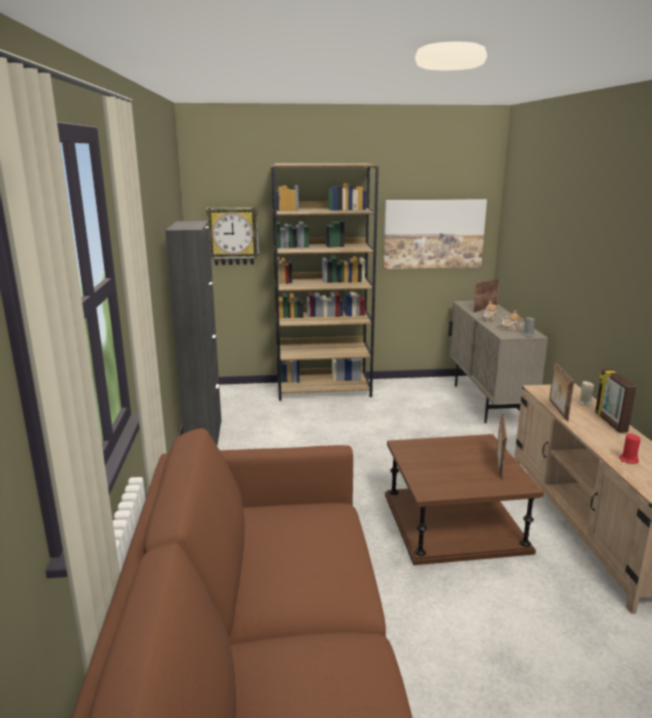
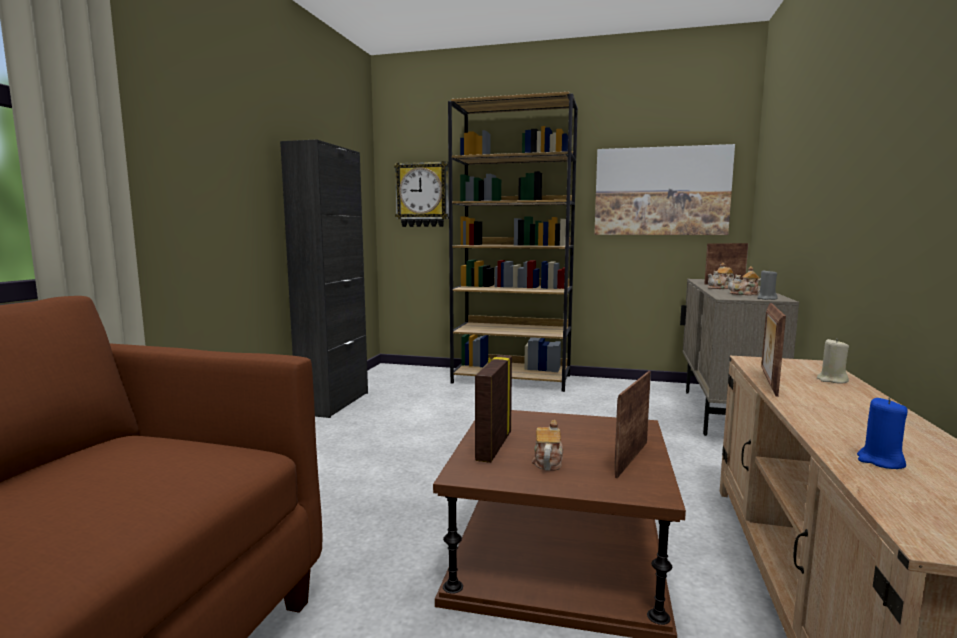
camera: 20 degrees right, 10 degrees down
picture frame [595,369,636,433] -> picture frame moved to [475,355,512,463]
red candle [619,433,641,464] -> blue candle [857,398,908,469]
none -> teapot [532,420,563,471]

